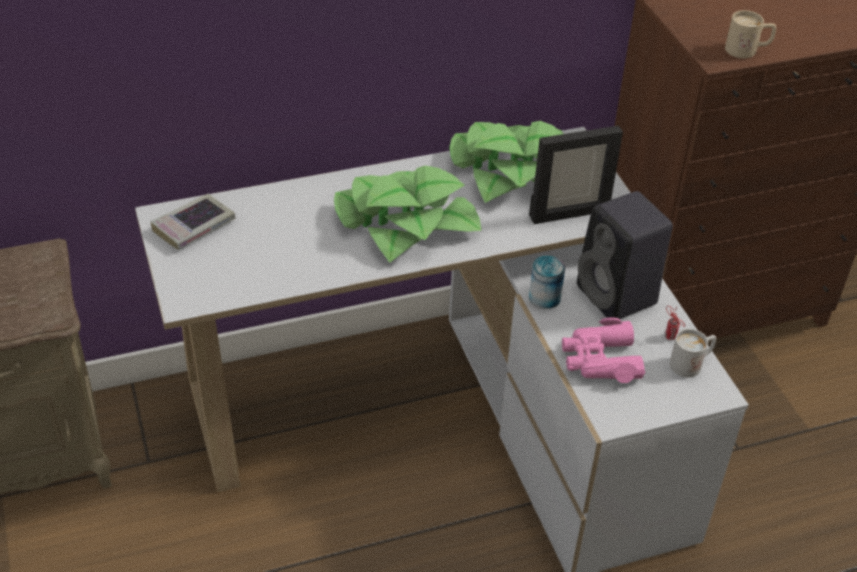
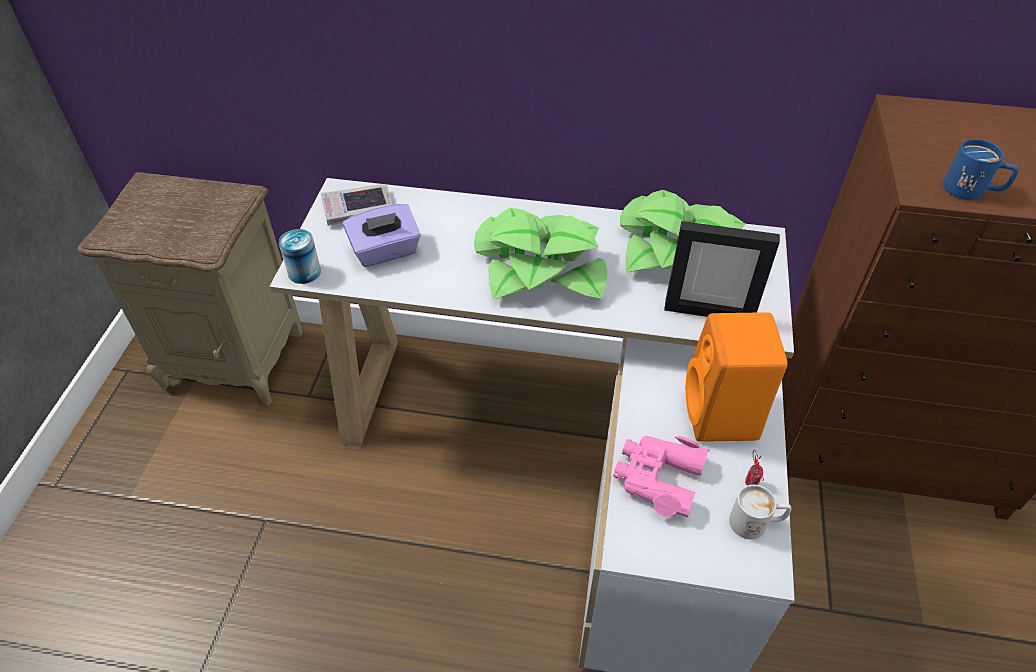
camera: 30 degrees right, 5 degrees up
can [529,256,565,309] -> can moved to [279,229,321,284]
black speaker [577,191,673,319] -> orange speaker [685,312,788,442]
beige mug [725,10,776,58] -> blue mug [943,139,1019,200]
none -> purple tissue box [343,204,421,267]

